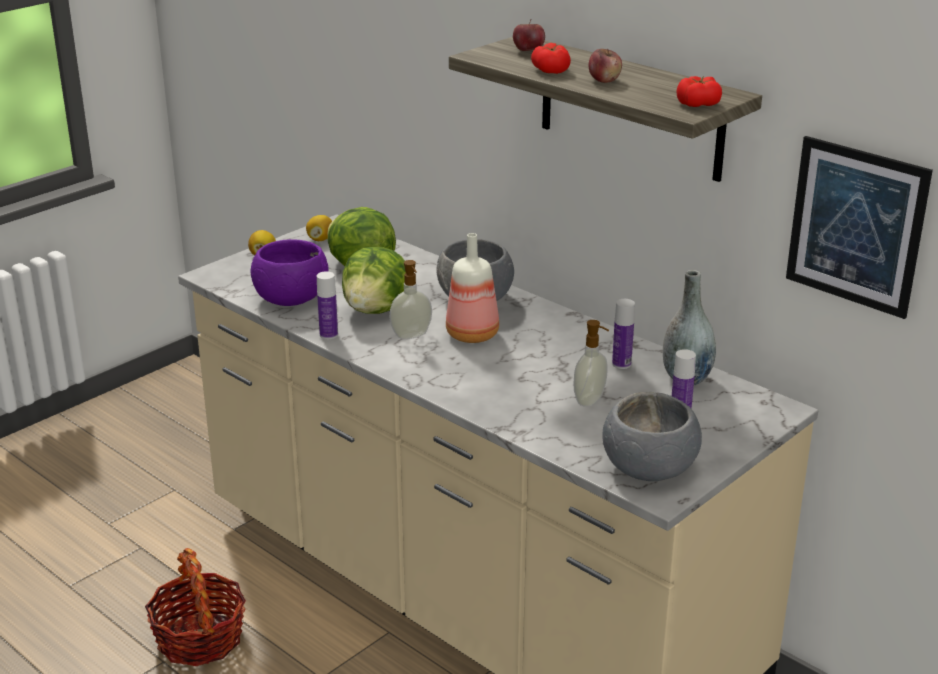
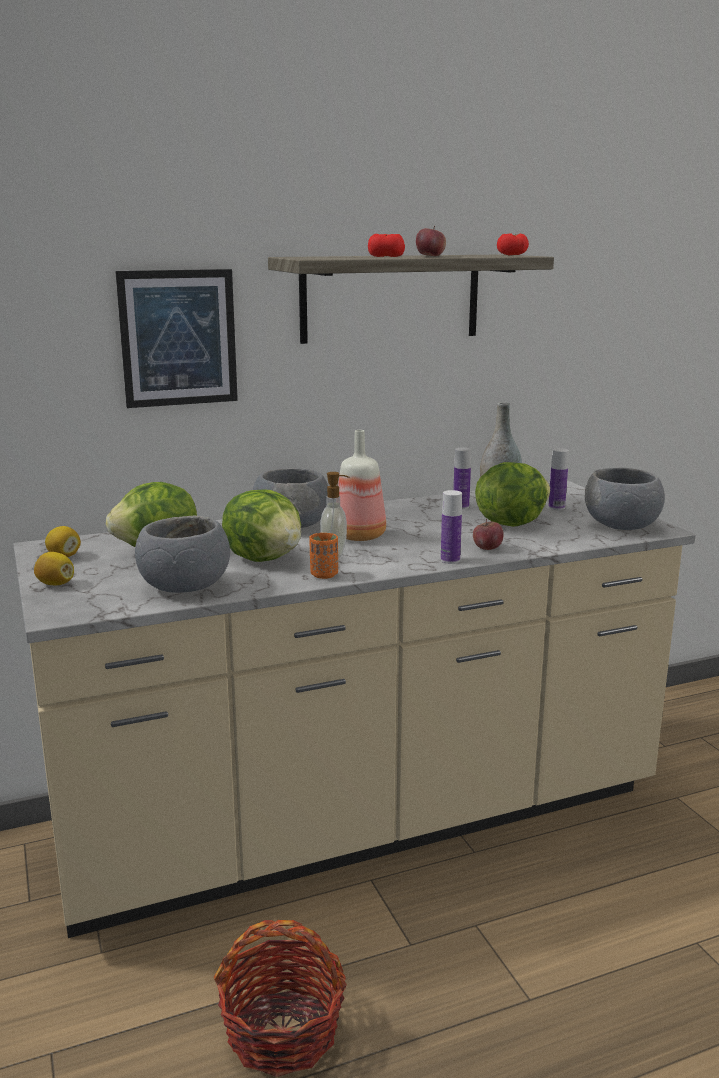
camera: 65 degrees left, 10 degrees down
purple bowl [251,239,328,306] -> grey bowl [135,516,230,593]
bottle [317,271,338,339] -> bottle moved to [441,490,462,564]
apple [513,19,545,51] -> apple moved to [473,519,504,550]
soap dispenser [573,320,609,407] -> lettuce [475,462,550,527]
picture [786,136,933,319] -> picture moved to [115,269,238,408]
none -> orange cup [309,533,338,579]

